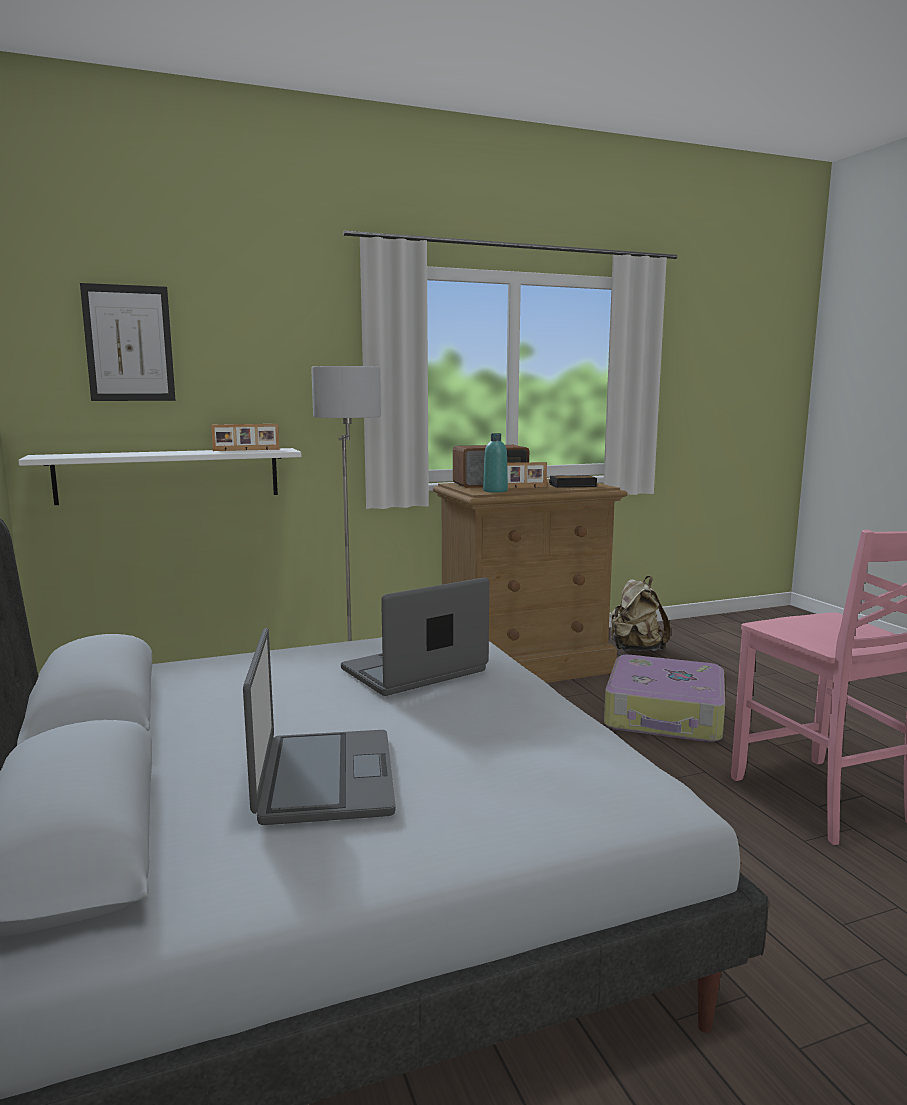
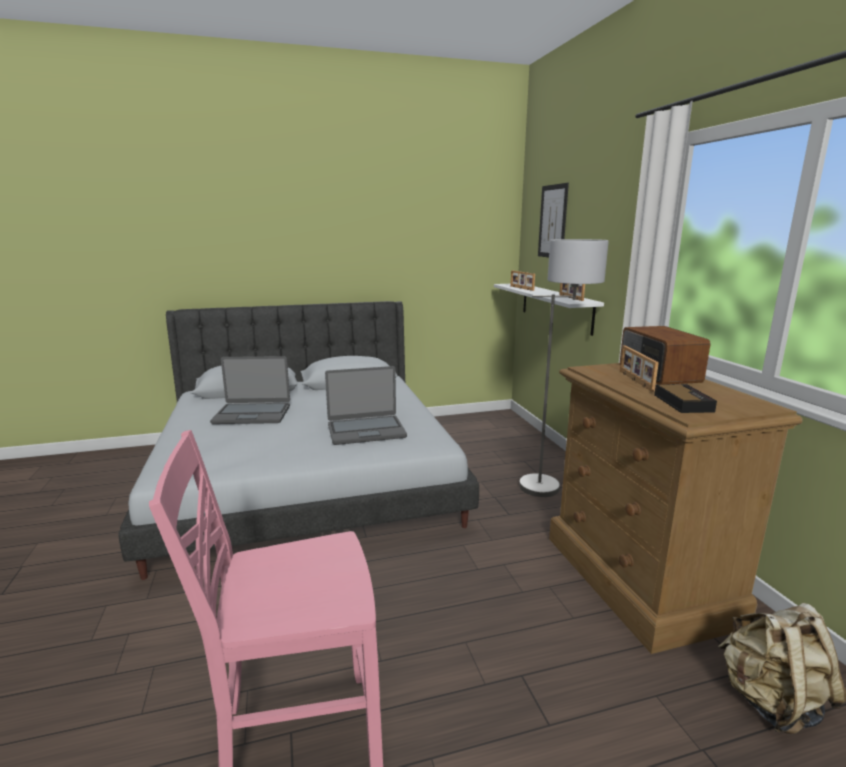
camera: 95 degrees right, 5 degrees up
laptop [341,577,489,696] -> laptop turned 105 degrees clockwise [325,366,407,445]
turquoise bottle [483,433,508,493] -> none
suitcase [604,655,725,742] -> none
none -> picture frame [510,270,535,291]

